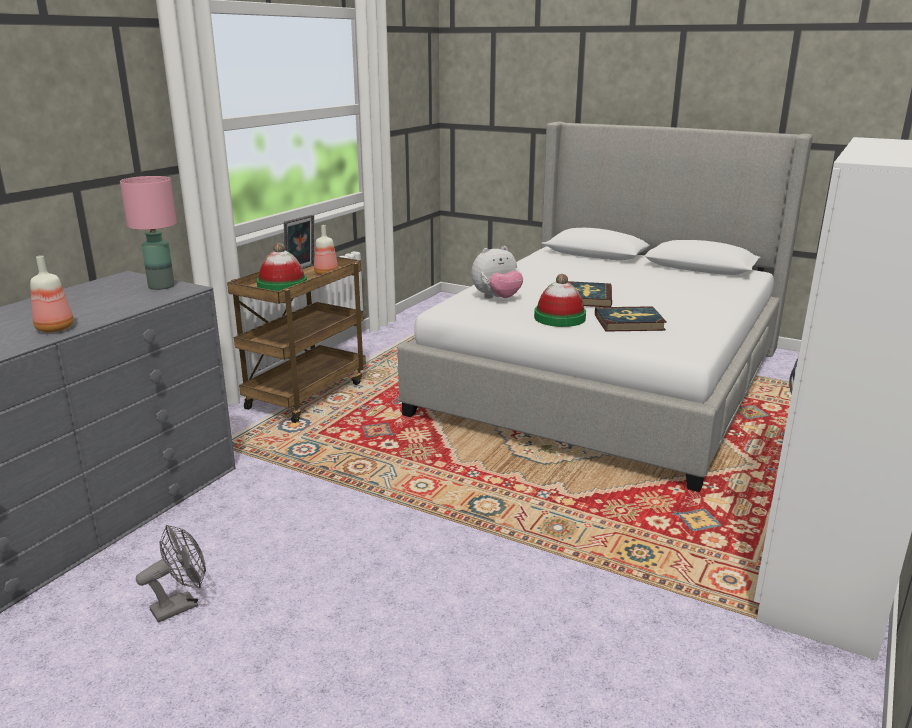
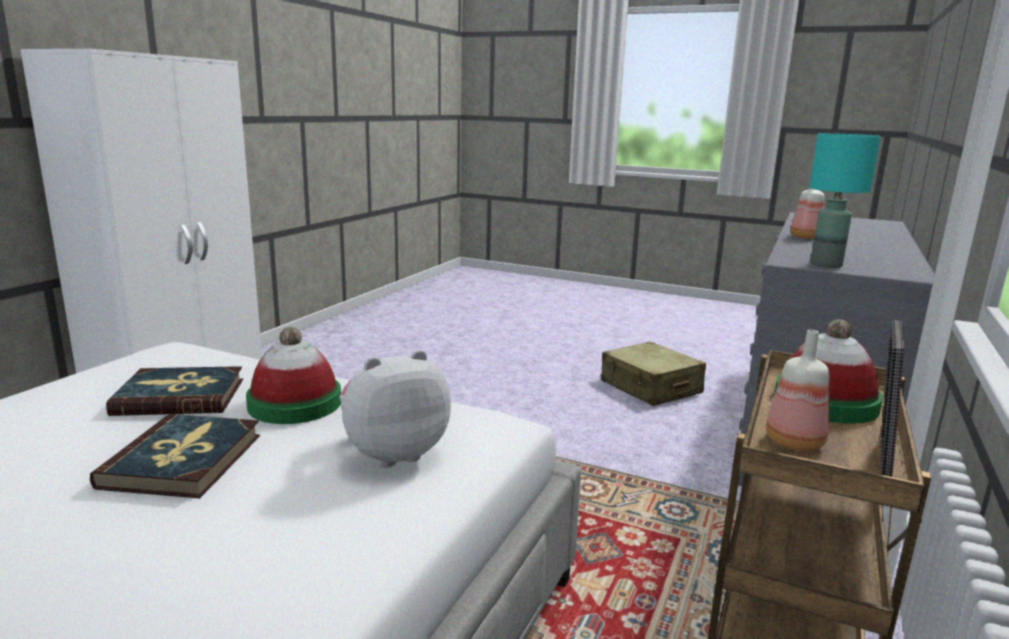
camera: 175 degrees right, 5 degrees down
pink table lamp [120,176,177,290] -> turquoise table lamp [809,133,881,268]
grey fan [136,525,206,623] -> beige suitcase [601,342,706,406]

